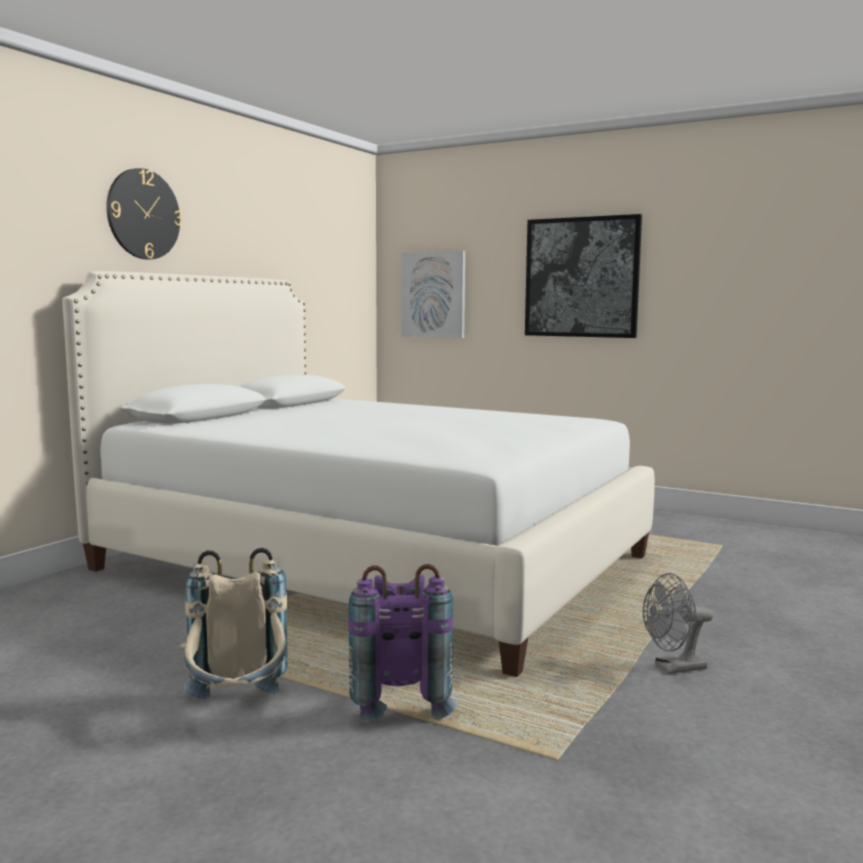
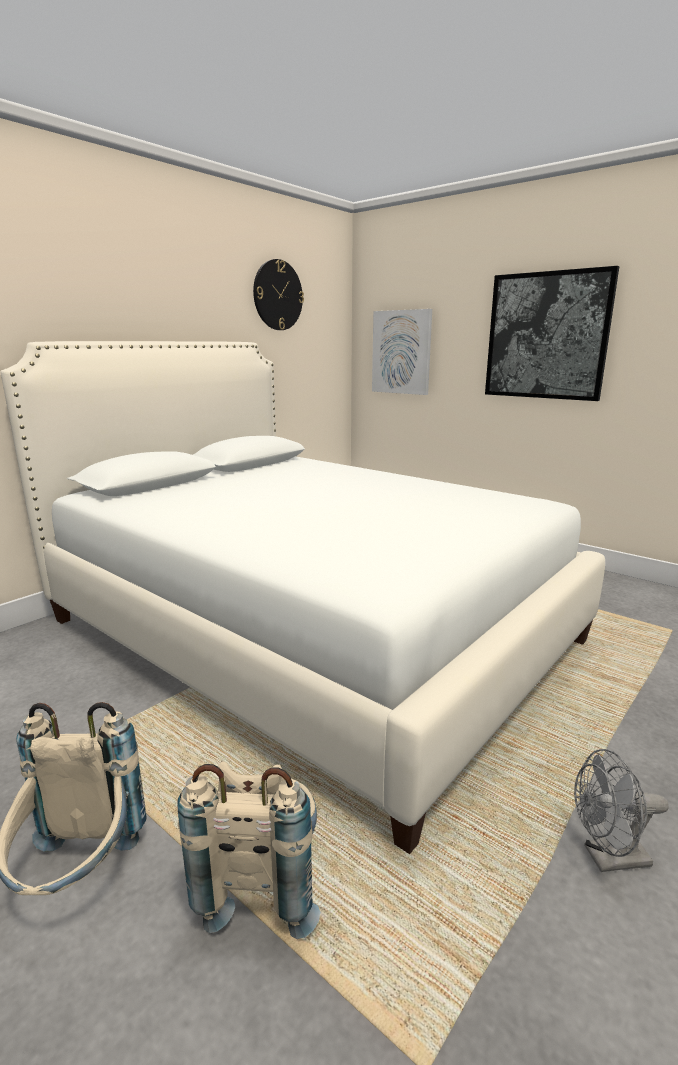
camera: 10 degrees right, 10 degrees up
wall clock [106,168,182,259] -> wall clock moved to [253,259,304,330]
purple backpack [348,564,457,723] -> beige backpack [177,762,320,939]

